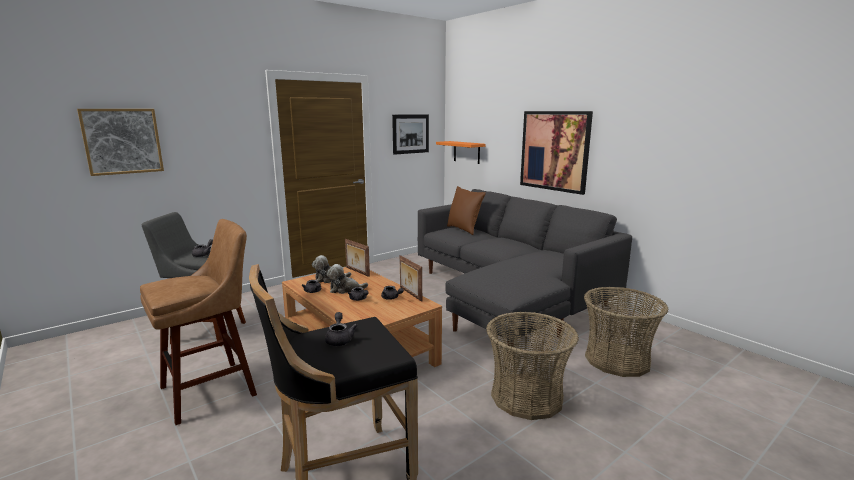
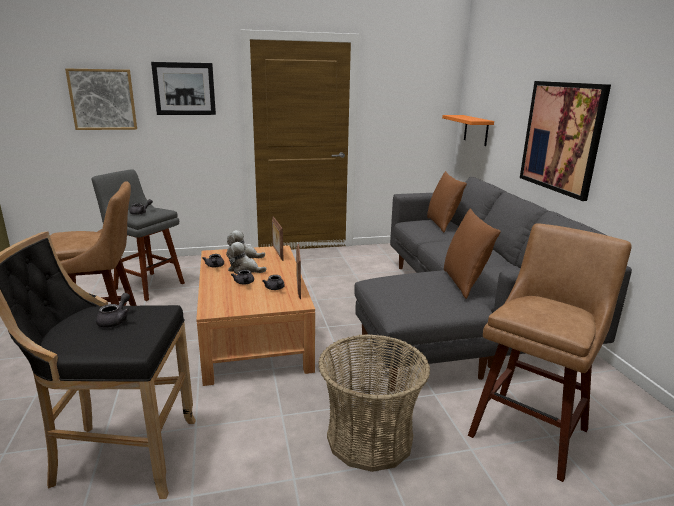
camera: 25 degrees right, 5 degrees up
picture [392,114,429,155] -> picture moved to [151,62,216,115]
basket [584,287,669,377] -> brown stool [468,223,632,482]
none -> brown pillow [444,208,501,299]

